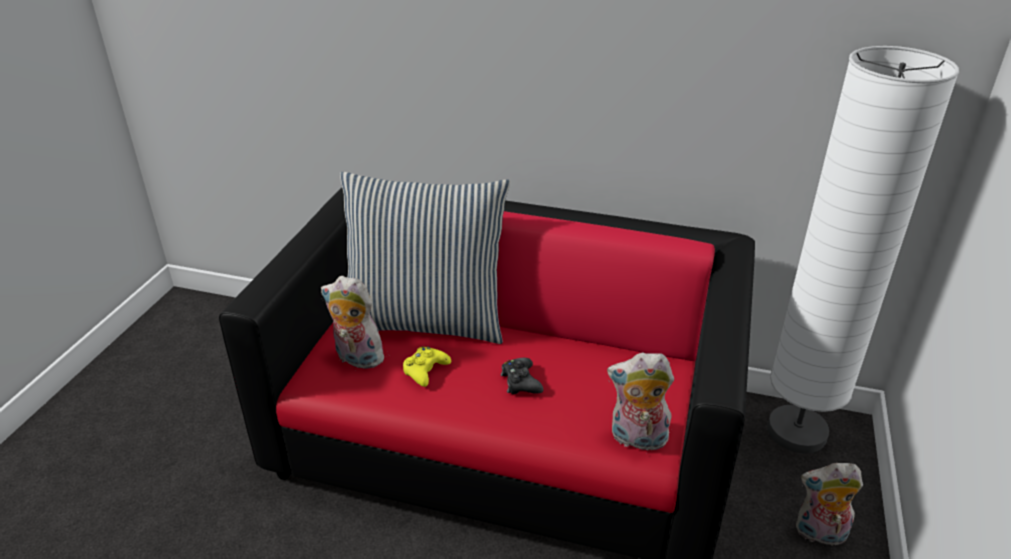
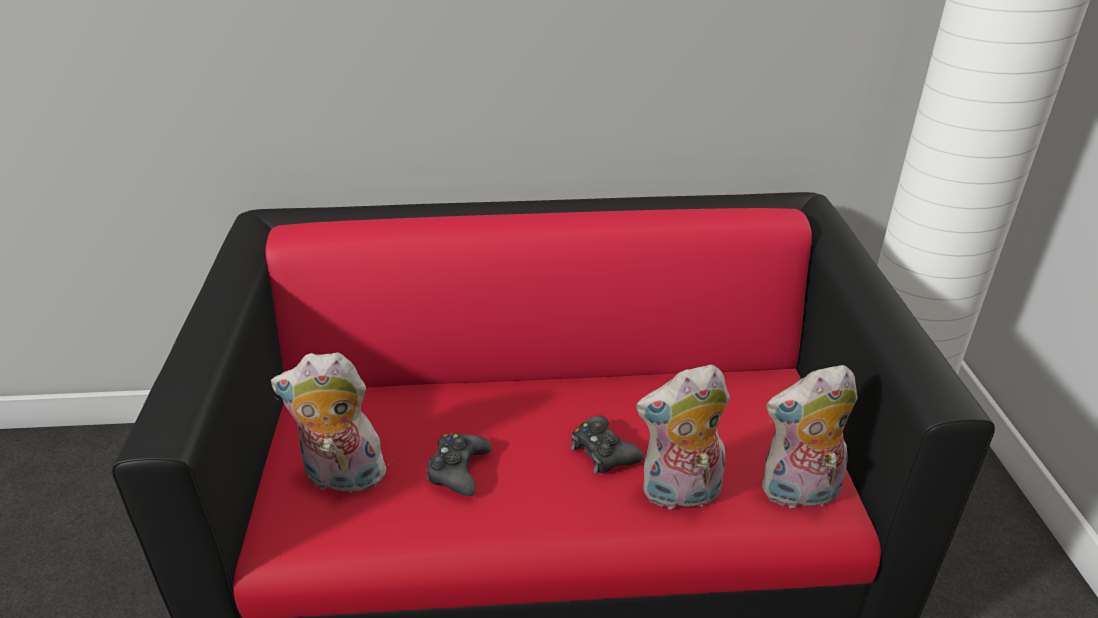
camera: 20 degrees left, 0 degrees up
pillow [340,172,510,344] -> none
yellow game controller [403,346,451,387] -> black game controller [426,432,492,496]
plush toy [796,463,863,546] -> plush toy moved to [636,364,730,512]

